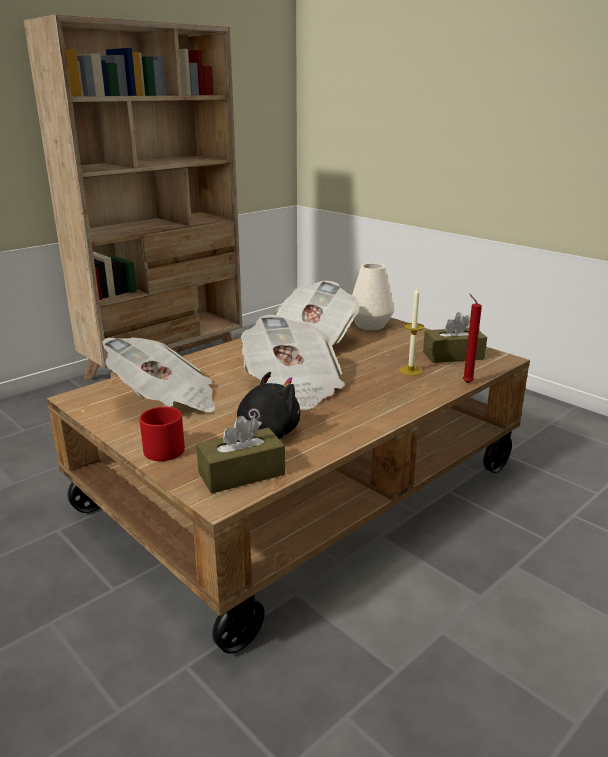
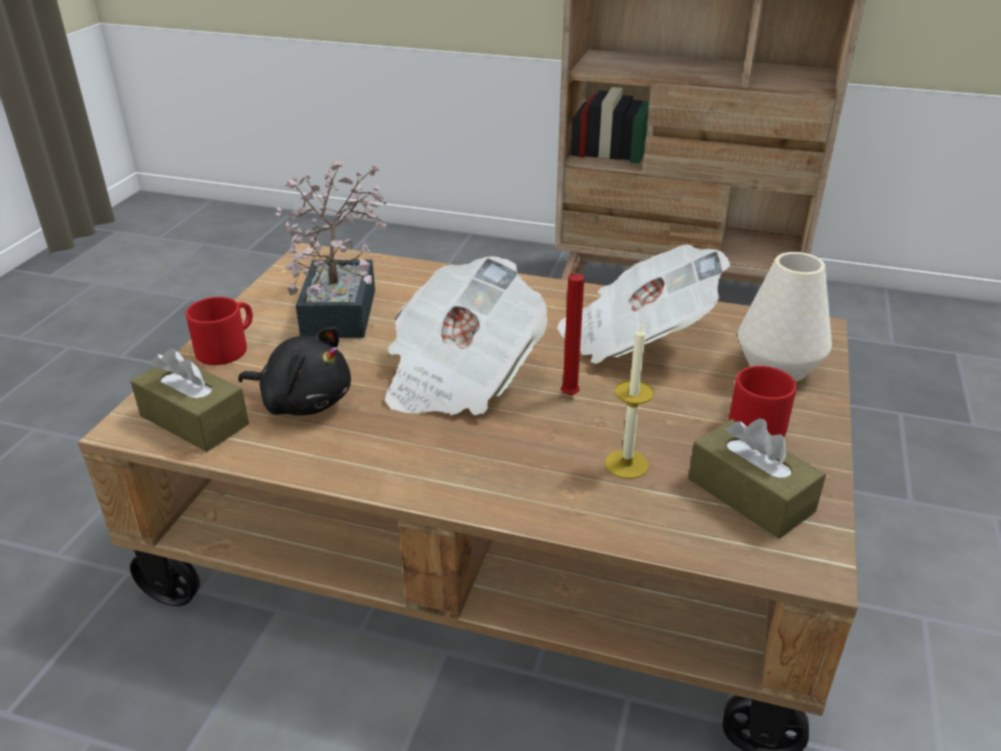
camera: 60 degrees right, 10 degrees up
newspaper [102,338,215,412] -> potted plant [275,161,387,338]
red candle [463,294,482,383] -> red candle moved to [561,255,584,396]
none -> red mug [729,366,797,437]

